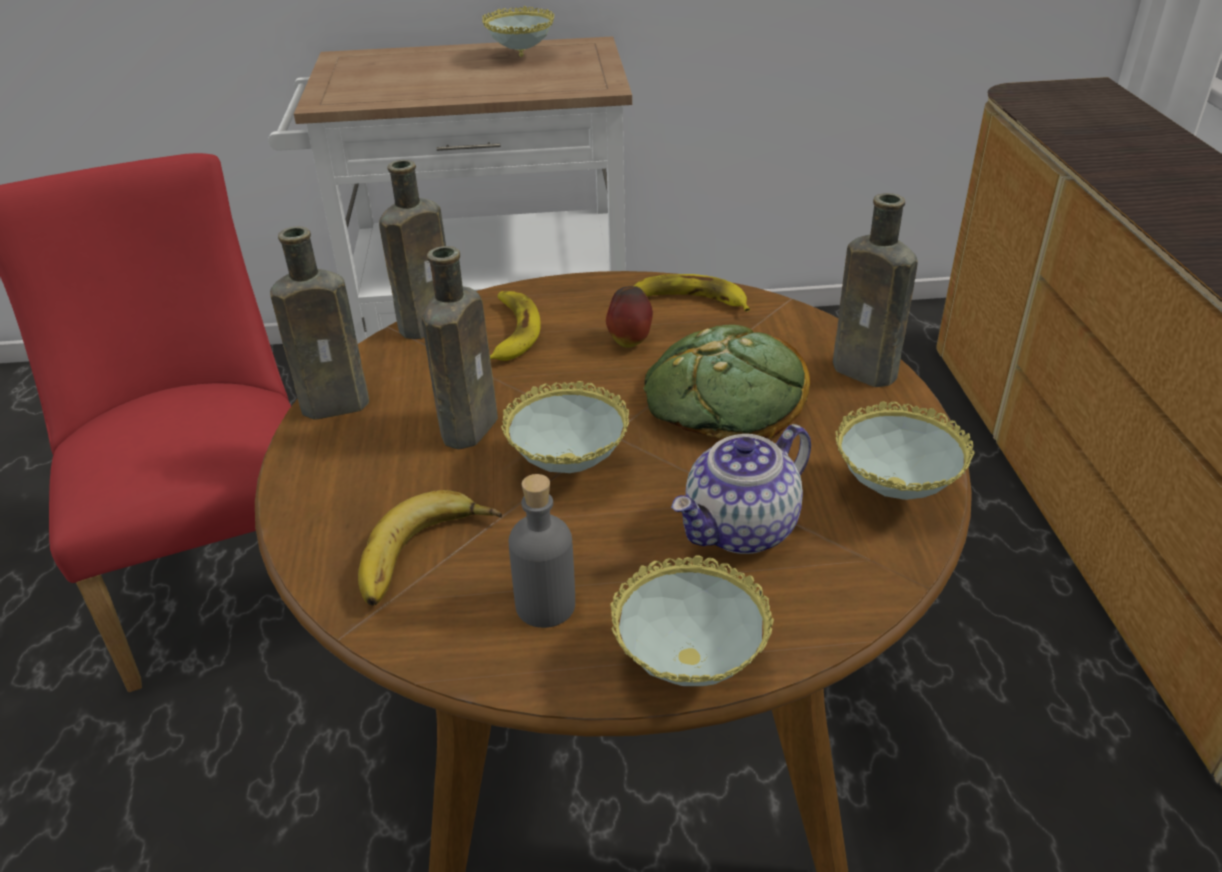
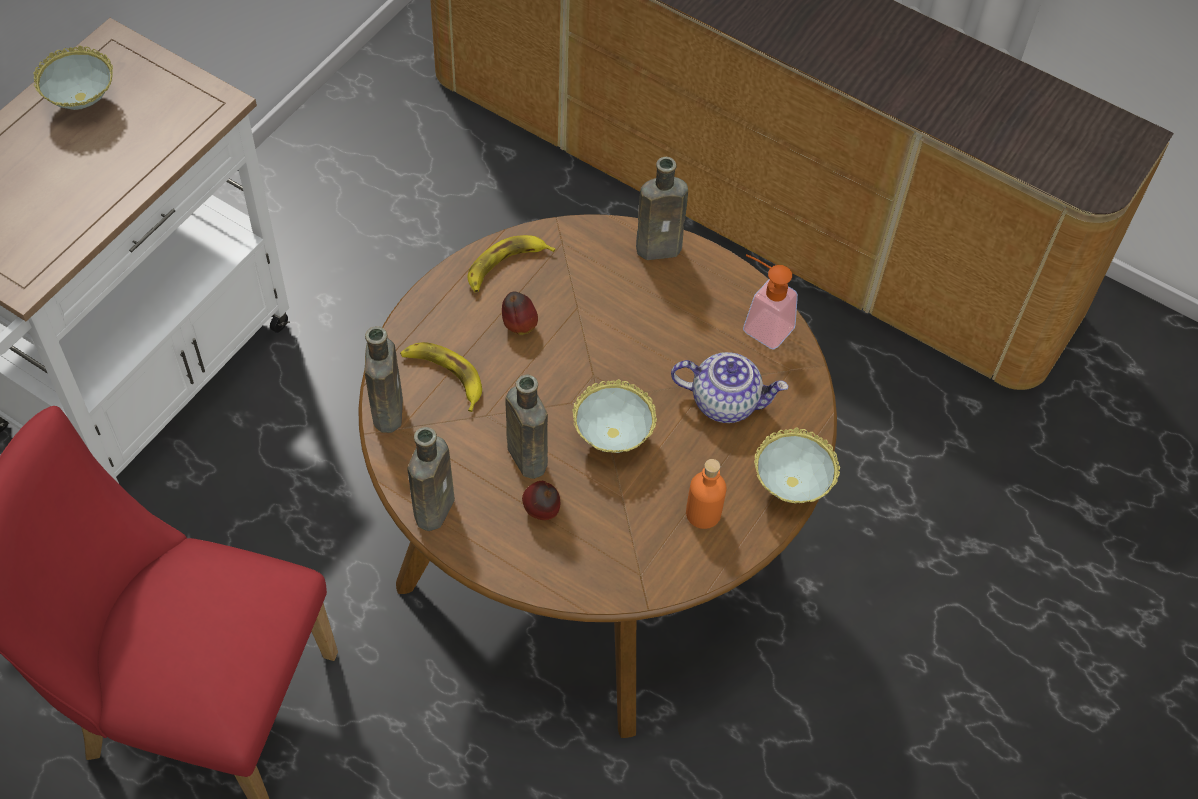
camera: 55 degrees left, 20 degrees up
banana [358,490,502,606] -> none
grey bottle [508,474,575,628] -> orange bottle [686,459,727,529]
bread [643,325,810,439] -> none
teapot [671,424,811,554] -> teapot turned 75 degrees counterclockwise [671,352,788,423]
bowl [835,401,975,500] -> soap dispenser [743,254,798,350]
none -> apple [522,481,560,520]

